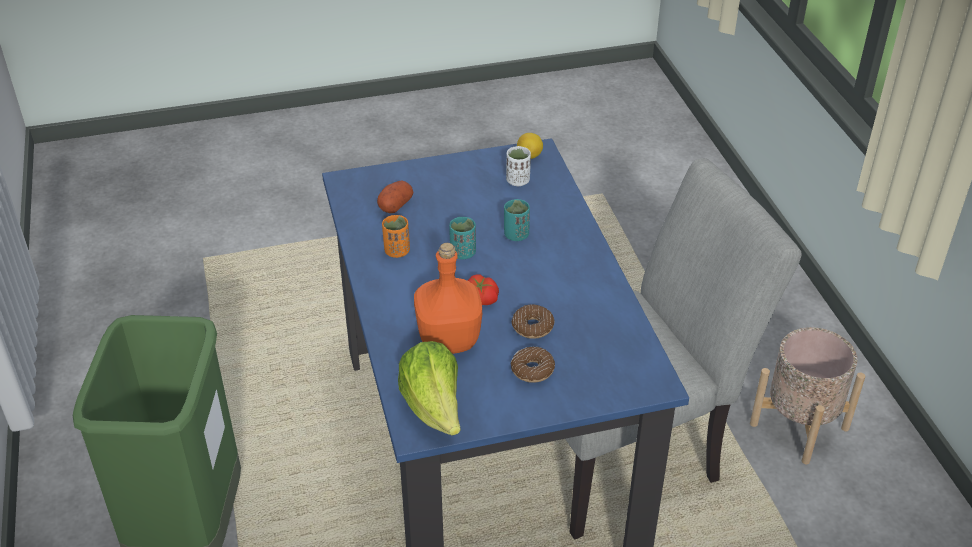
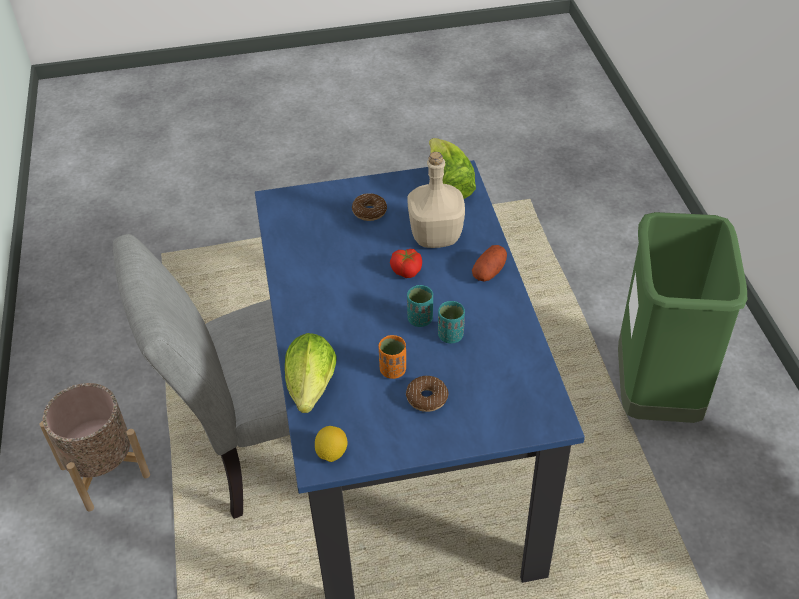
camera: 175 degrees left, 5 degrees up
potato [377,181,414,213] -> potato moved to [472,245,507,281]
orange cup [382,215,410,258] -> orange cup moved to [379,335,406,379]
orange bottle [414,243,482,354] -> beige bottle [408,152,465,248]
turquoise cup [504,199,530,241] -> turquoise cup moved to [438,301,465,343]
white cup [506,146,531,186] -> none
donut [512,304,554,339] -> donut moved to [406,376,449,412]
none -> lettuce [285,333,337,413]

